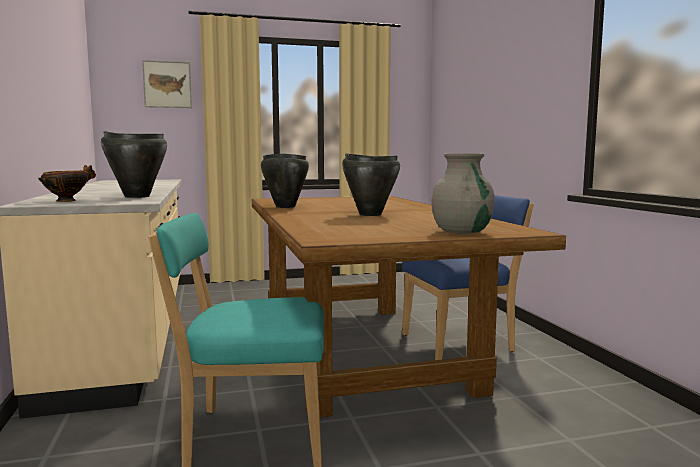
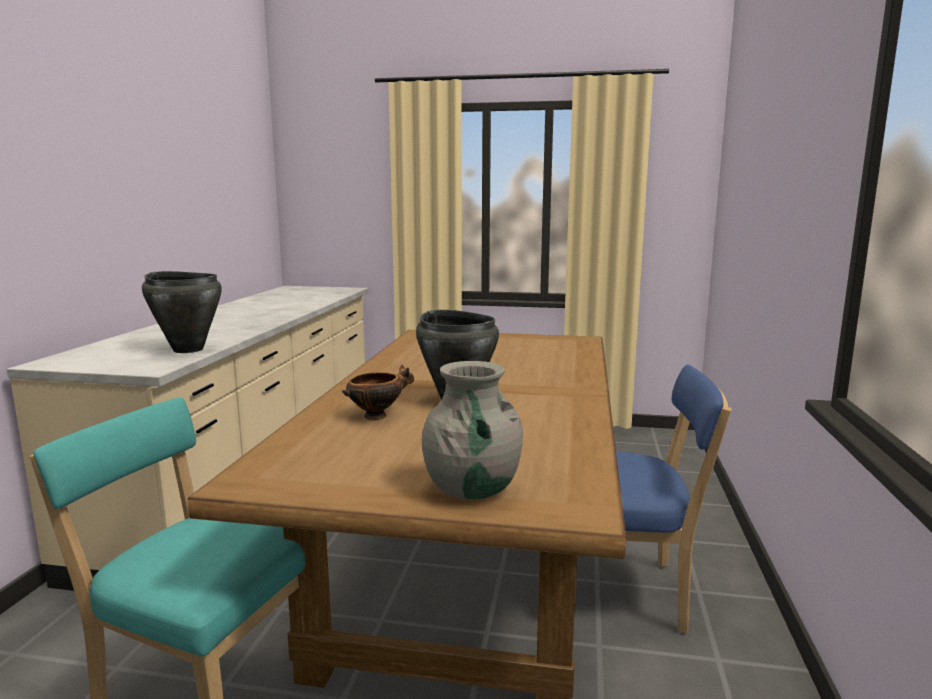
camera: 25 degrees right, 5 degrees up
bowl [38,165,96,202] -> bowl moved to [342,365,414,420]
picture [142,60,192,108] -> none
black cooking pot [261,154,309,208] -> none

